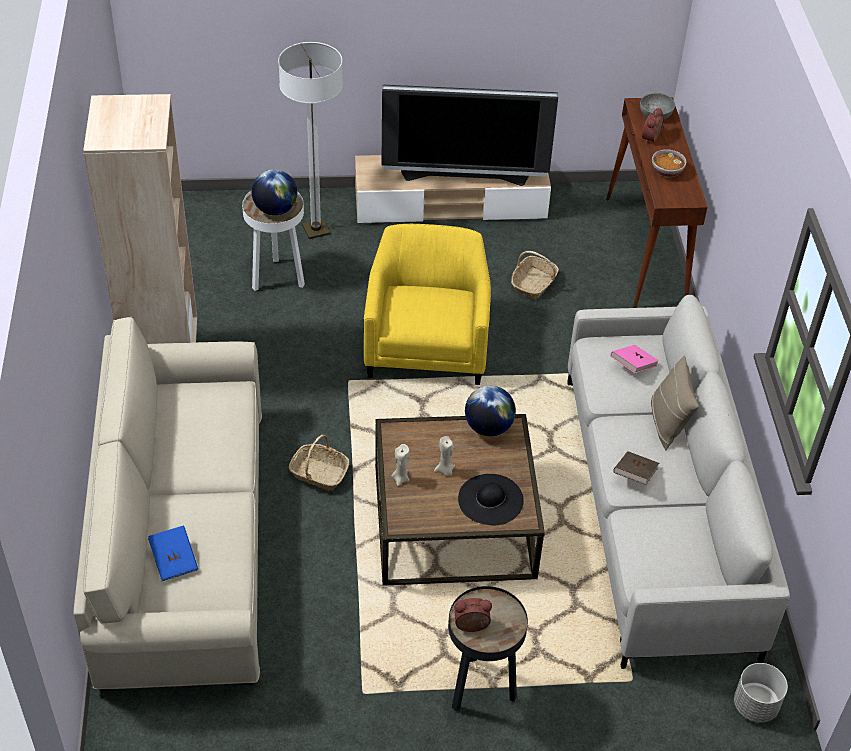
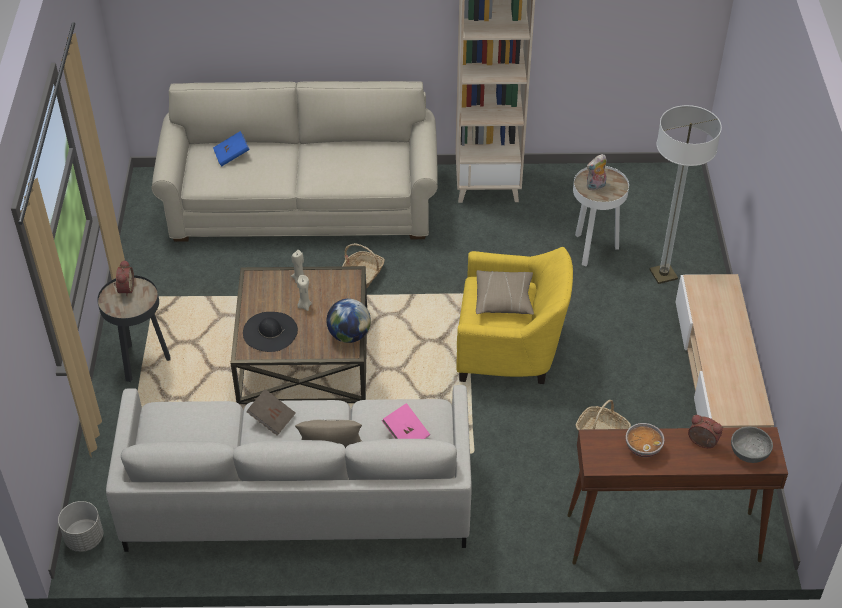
camera: 95 degrees right, 0 degrees up
globe [252,169,297,215] -> plush toy [587,154,607,191]
television [381,85,558,186] -> none
none -> beige pillow [476,270,534,315]

